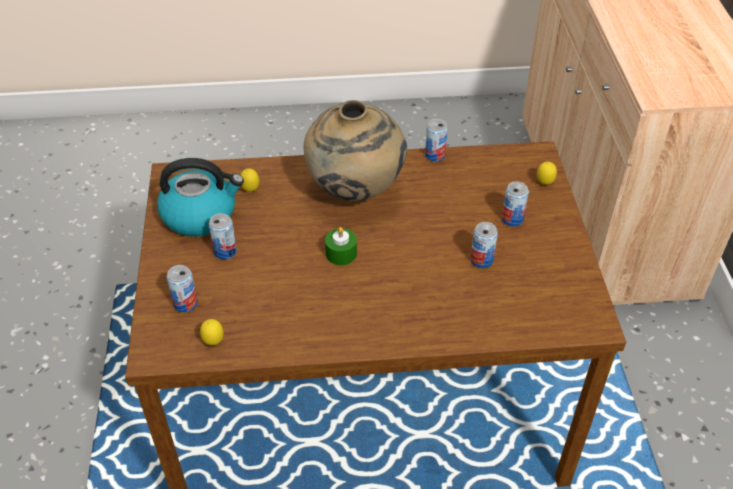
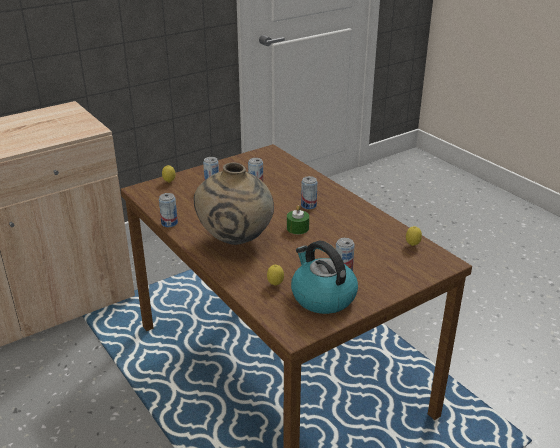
camera: 120 degrees left, 15 degrees down
can [167,265,198,312] -> can moved to [301,176,317,209]

